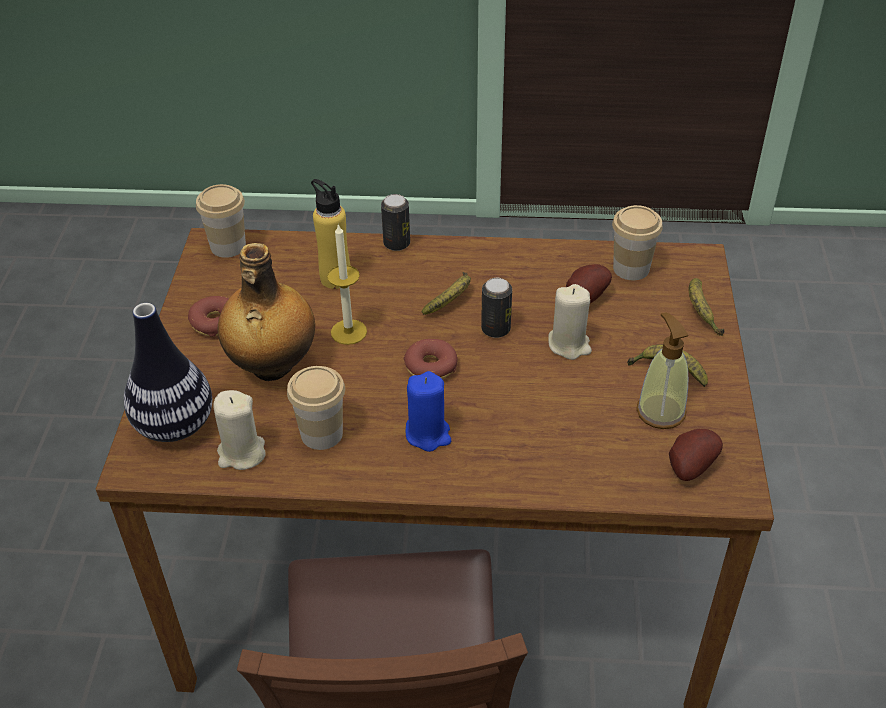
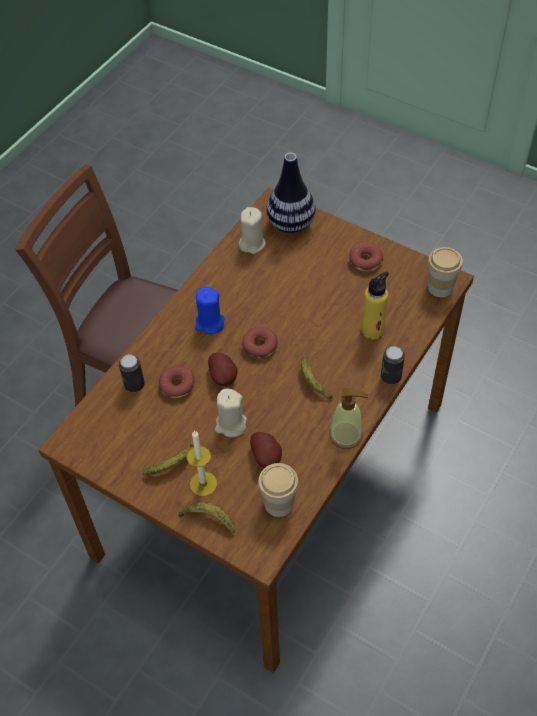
camera: 120 degrees right, 10 degrees up
bottle [218,243,315,381] -> none
cup [287,366,345,450] -> none
candle [327,223,367,345] -> candle moved to [187,430,217,496]
can [481,278,512,338] -> can moved to [119,354,145,392]
soap dispenser [636,312,688,429] -> soap dispenser moved to [329,388,368,449]
potato [669,429,723,481] -> potato moved to [208,353,238,386]
none -> donut [159,366,195,398]

